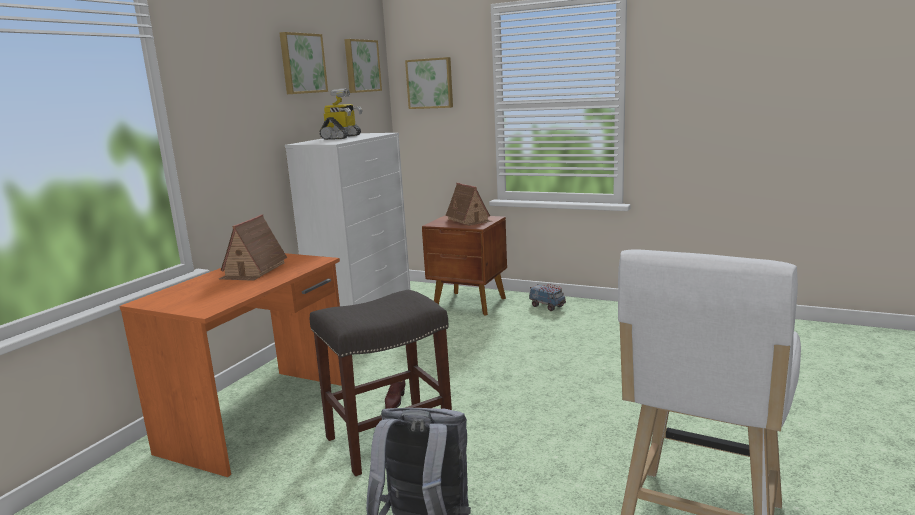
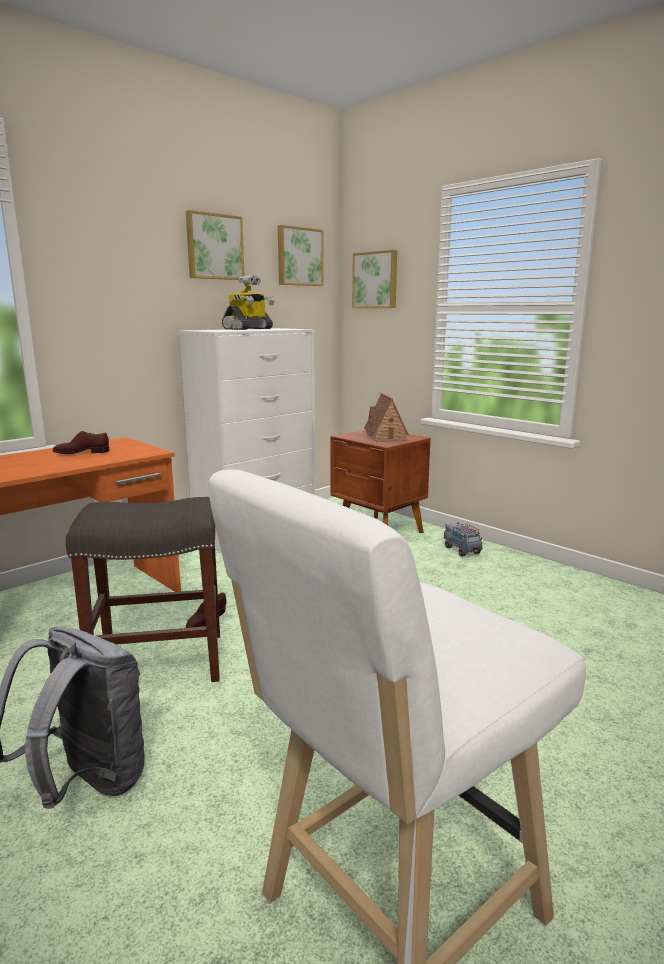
camera: 20 degrees right, 0 degrees up
toy house [219,214,287,281] -> brown shoe [53,431,109,454]

